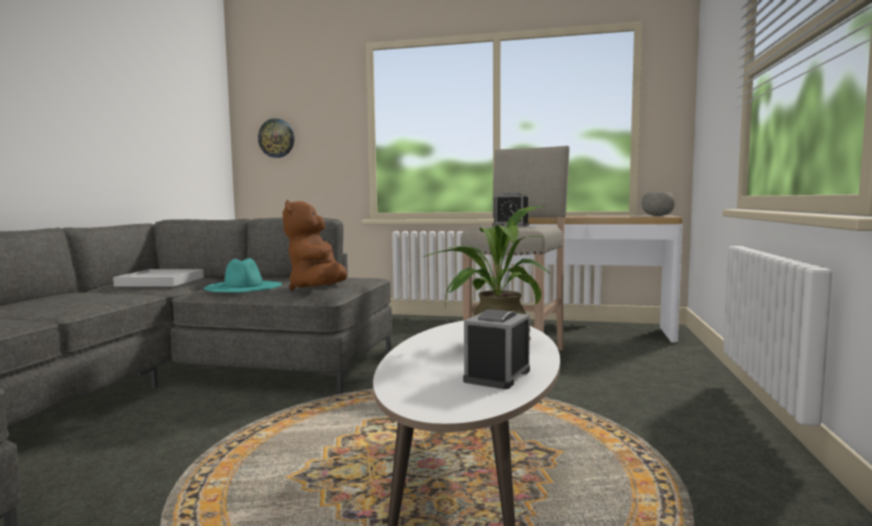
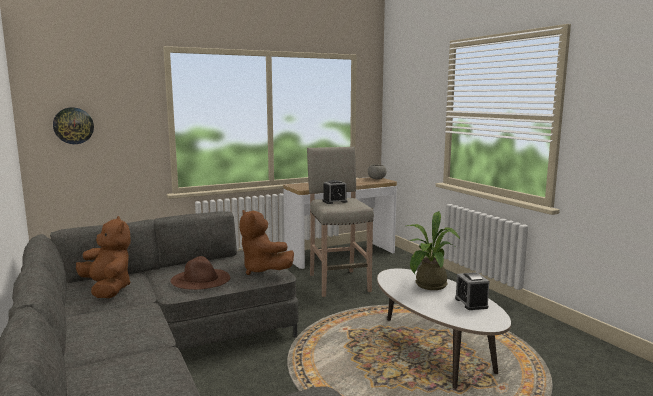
camera: 40 degrees left, 5 degrees up
white tray [113,269,204,287] -> brown plush toy [76,216,131,298]
turquoise hat [204,258,282,293] -> brown hat [171,256,230,290]

